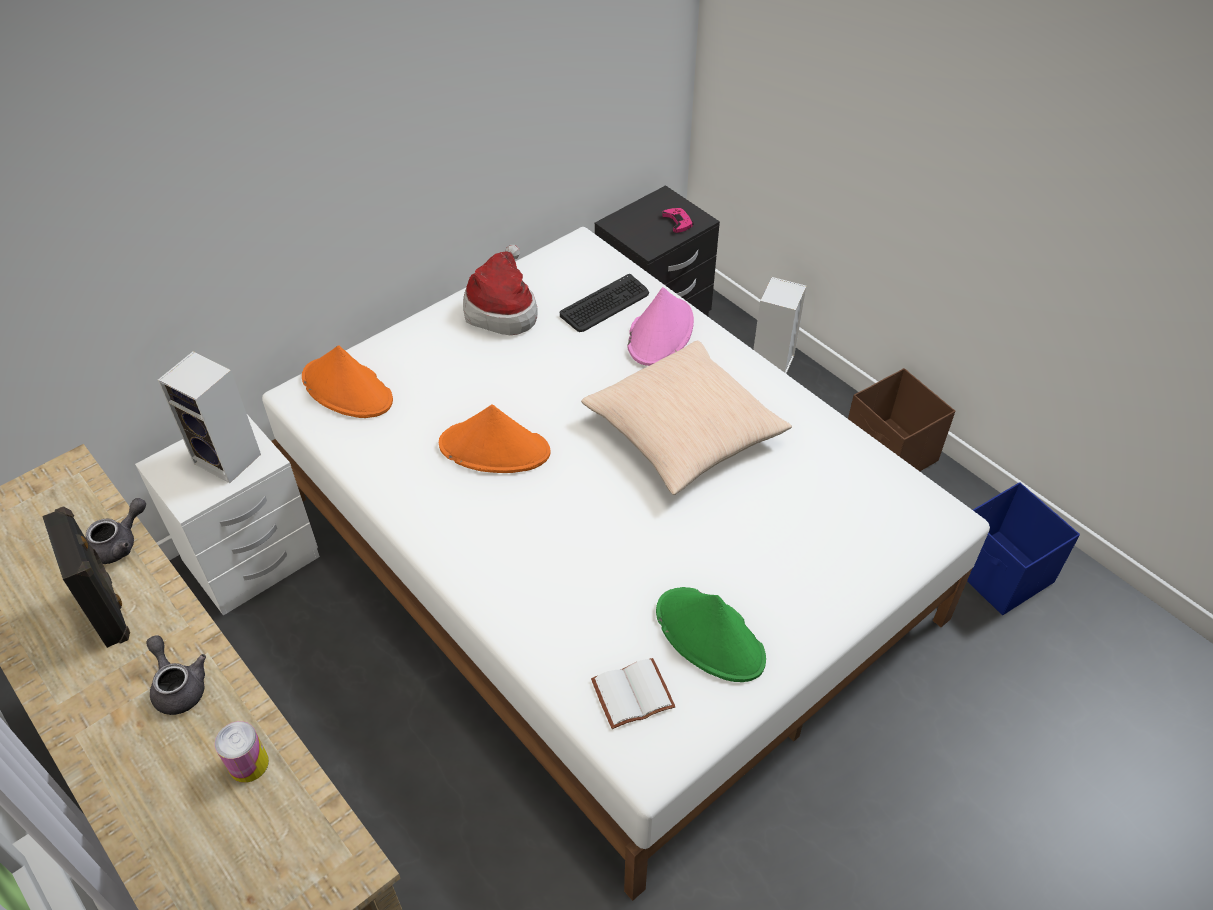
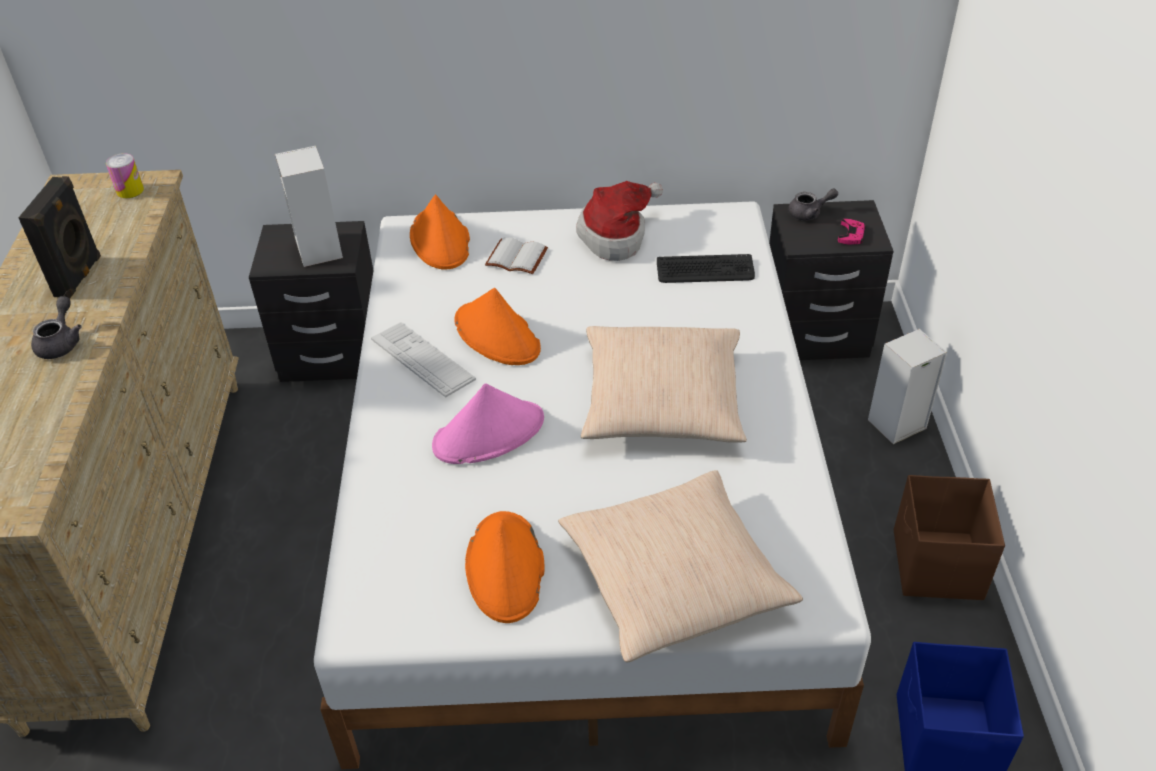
camera: 40 degrees right, 5 degrees down
grey teapot [86,498,146,564] -> grey teapot moved to [788,188,838,221]
white nightstand [135,415,320,615] -> black nightstand [249,221,373,382]
can [215,721,269,783] -> can moved to [106,153,144,198]
white book [591,658,676,729] -> white book moved to [485,237,548,274]
pink hat [627,287,694,366] -> pink hat moved to [432,384,544,464]
green hat [656,587,766,682] -> orange hat [465,511,545,623]
none -> keyboard [371,322,476,398]
none -> beige pillow [558,470,803,662]

